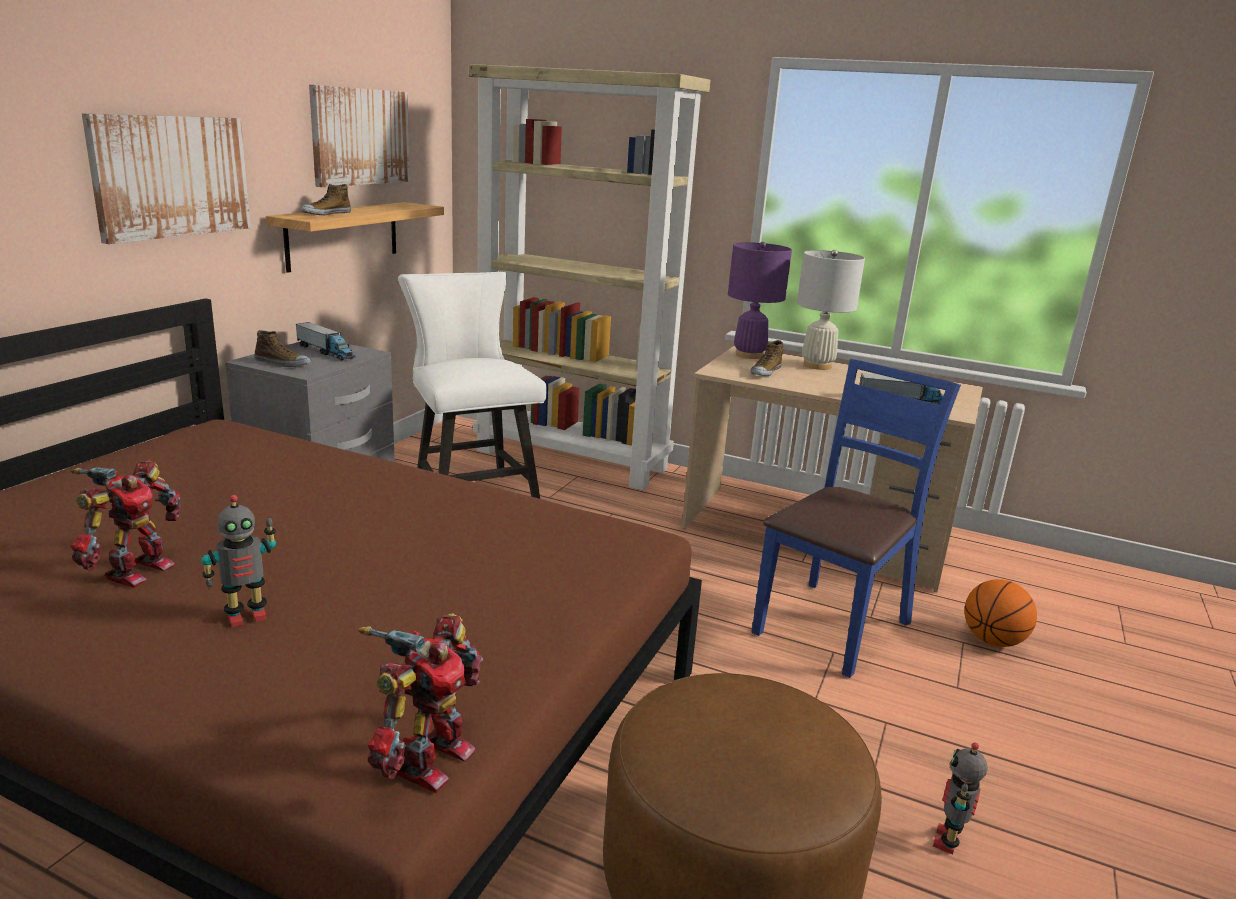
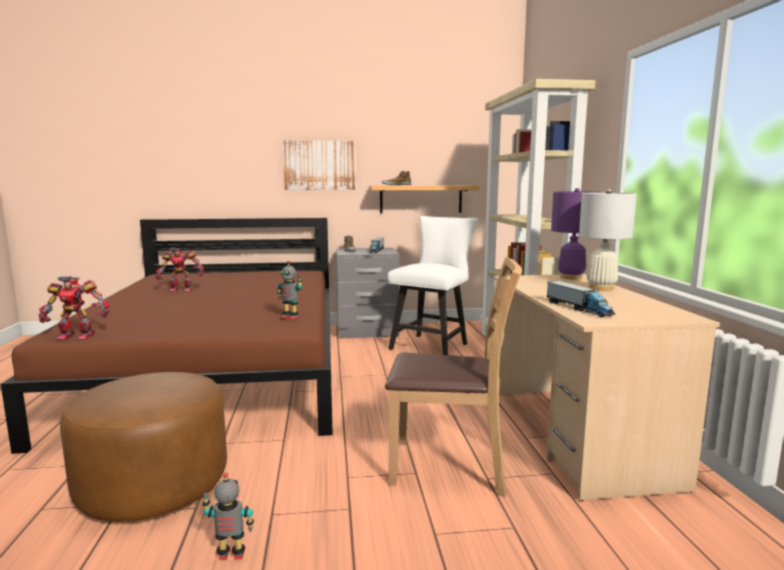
camera: 60 degrees right, 10 degrees down
toy robot [201,495,276,627] -> toy robot moved to [277,261,303,320]
picture [309,85,410,187] -> none
shoe [751,340,784,376] -> none
blue chair [752,359,961,678] -> brown chair [385,257,522,497]
basketball [964,579,1037,647] -> none

